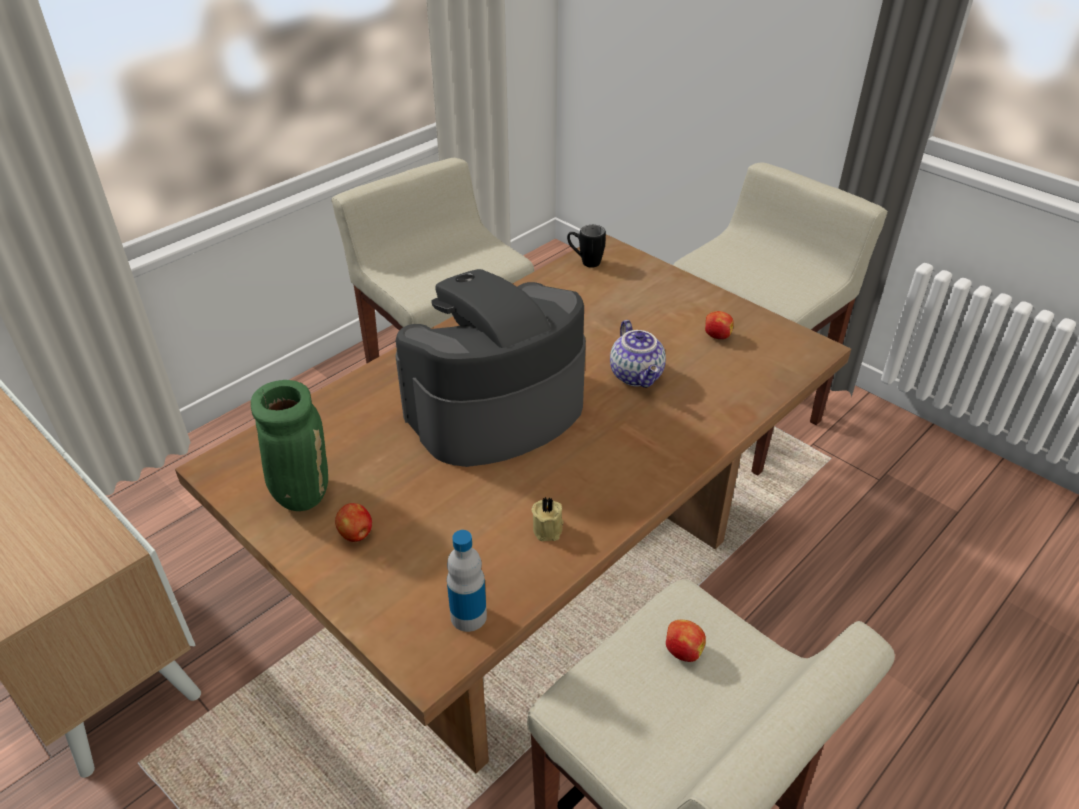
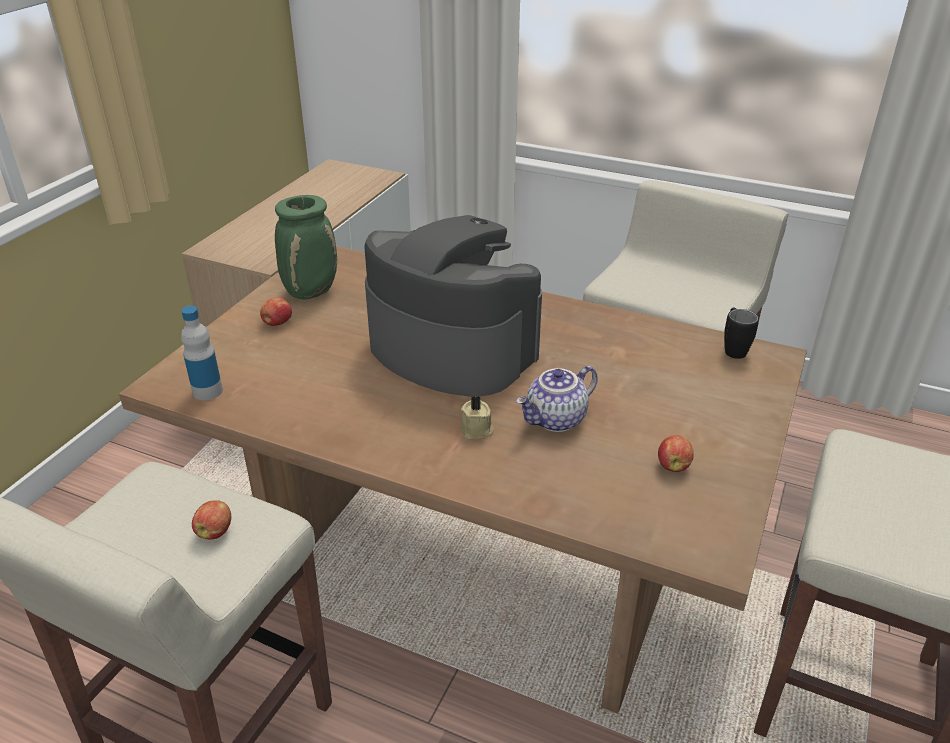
camera: 70 degrees right, 5 degrees down
beige candle [532,497,564,541] -> beige candle moved to [461,395,494,439]

